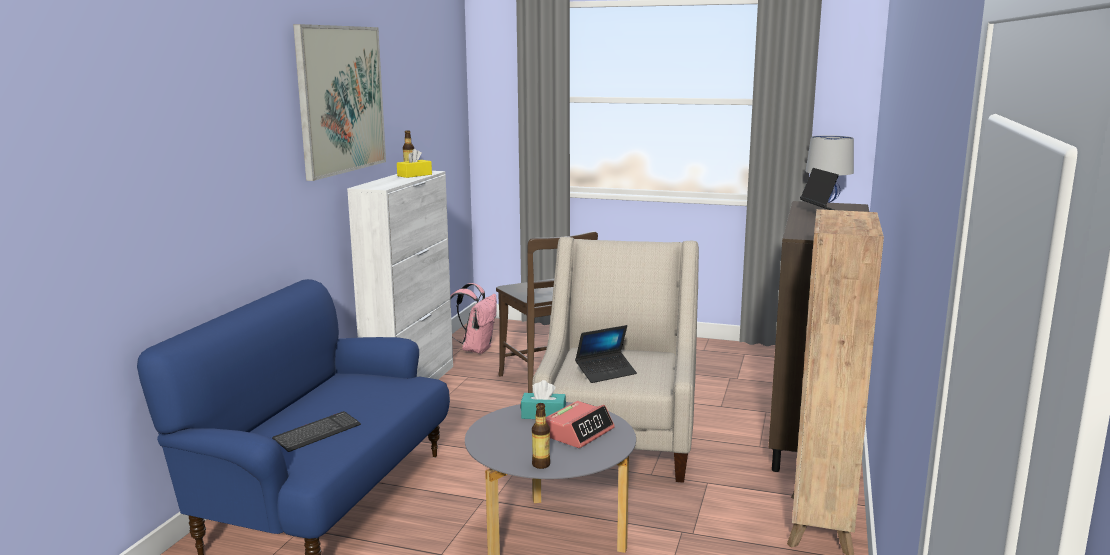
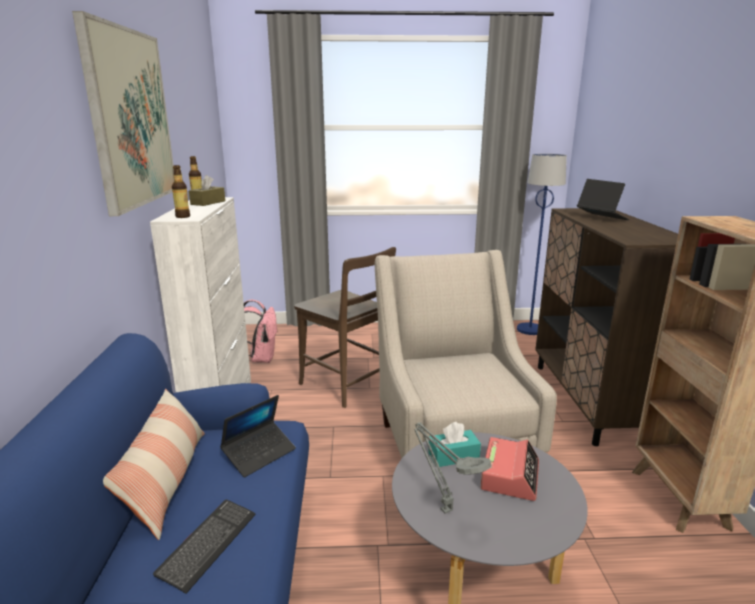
camera: 20 degrees left, 5 degrees up
yellow tissue box [397,149,432,178] -> brown tissue box [189,175,225,206]
bottle [532,403,550,469] -> bottle moved to [172,165,190,218]
laptop [575,325,637,383] -> laptop moved to [220,395,296,477]
none -> pillow [103,389,205,540]
none -> grey table lamp [414,422,492,514]

